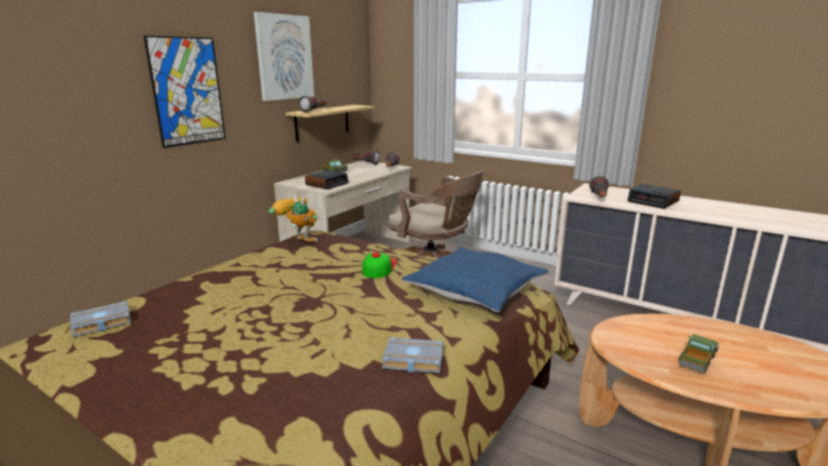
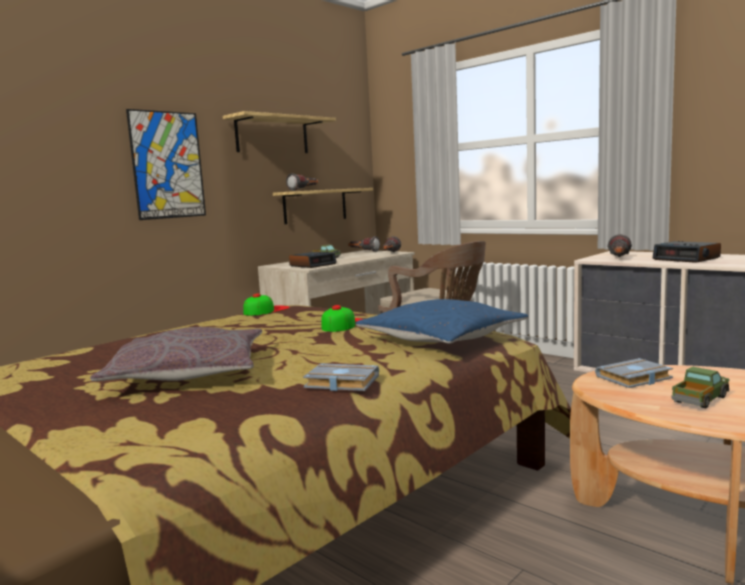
camera: 10 degrees right, 10 degrees down
grey book [70,301,131,337] -> grey book moved to [595,358,673,388]
picture [254,12,314,101] -> shelf [223,111,336,153]
toy robot [269,195,318,242] -> cap [243,293,290,316]
none -> grey pillow [90,327,262,381]

